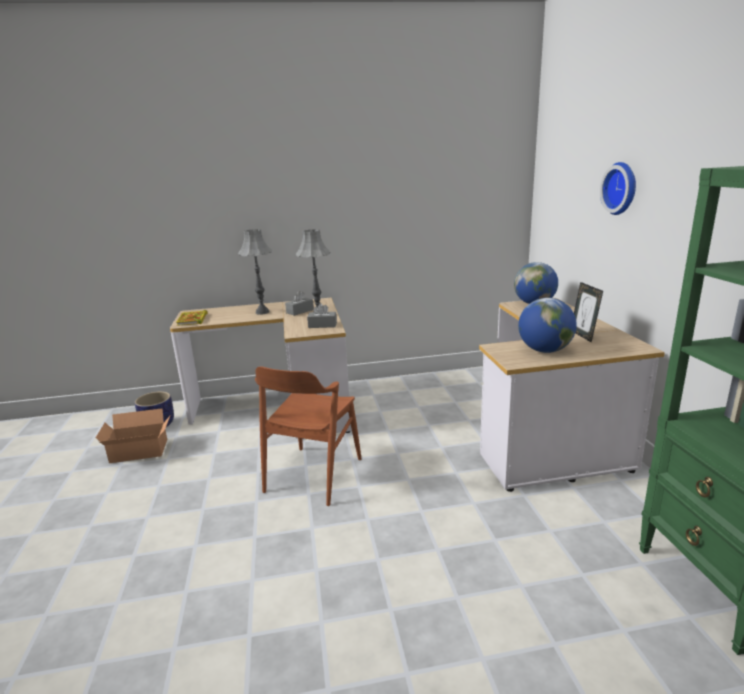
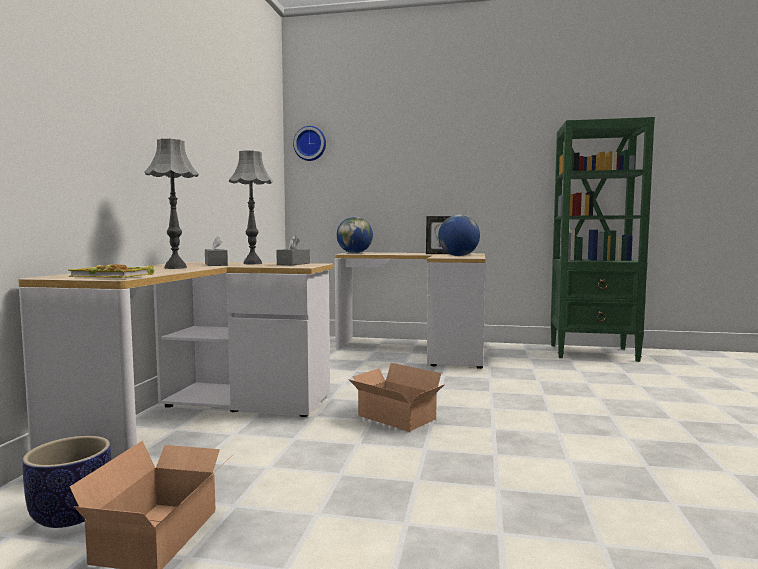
camera: 70 degrees left, 15 degrees down
brown chair [255,366,362,506] -> cardboard box [348,363,445,432]
wall clock [600,162,636,215] -> wall clock moved to [293,126,326,161]

